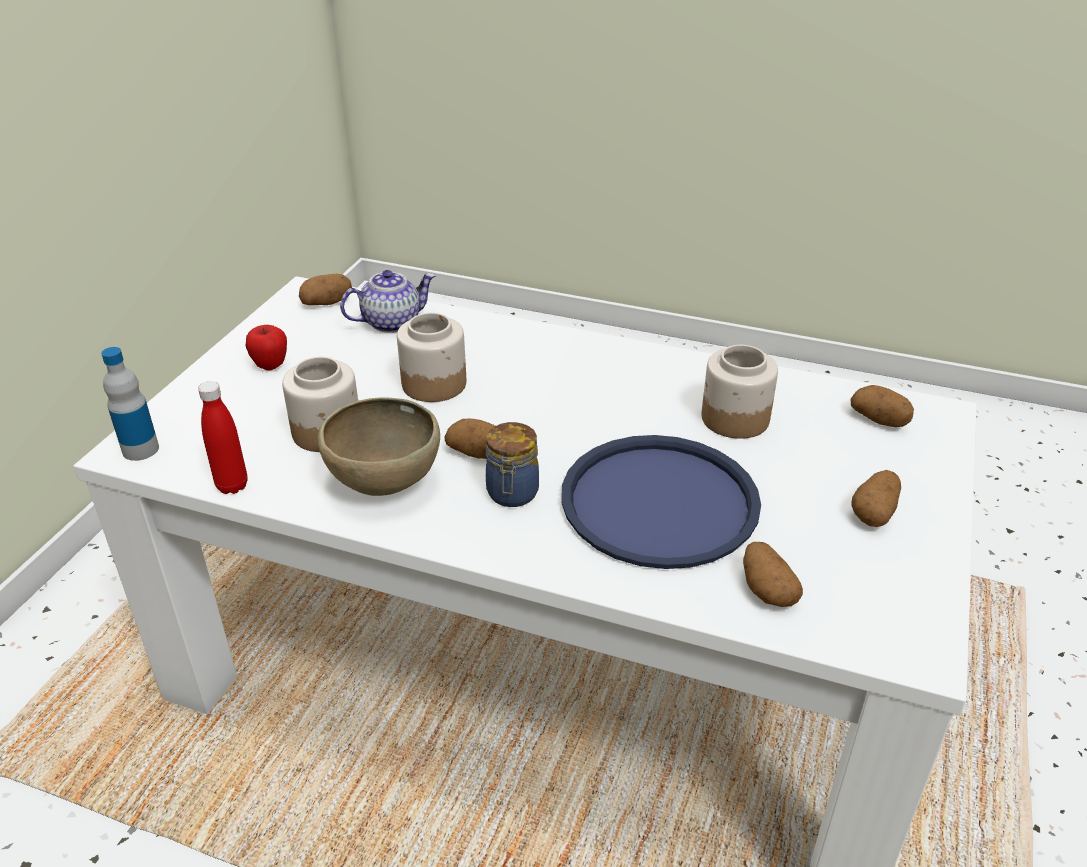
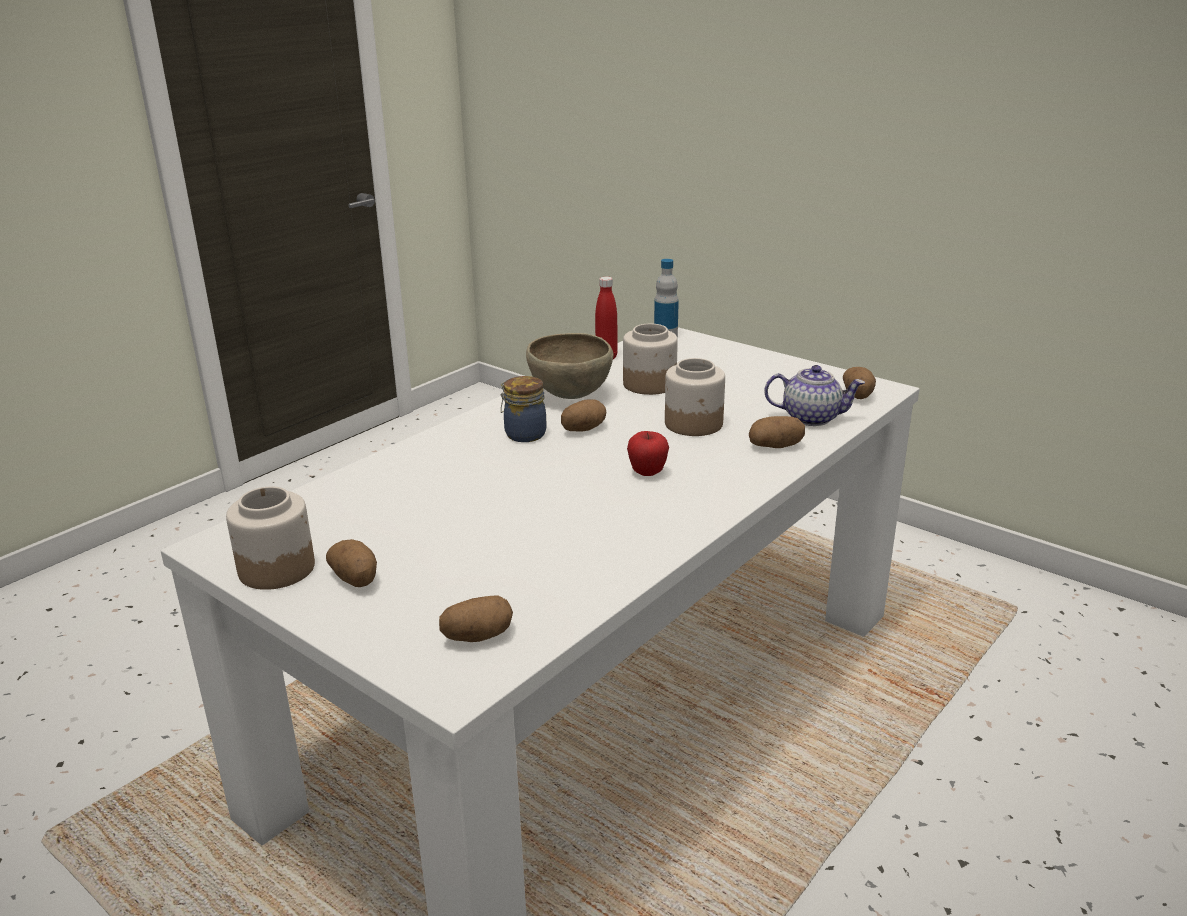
camera: 110 degrees right, 10 degrees down
apple [246,325,287,370] -> apple moved to [627,431,669,476]
teapot [340,270,436,333] -> teapot turned 75 degrees counterclockwise [764,365,865,426]
blue tray [561,435,761,569] -> none
jar [701,345,778,439] -> jar moved to [226,487,315,590]
potato [743,542,803,607] -> potato moved to [749,416,805,448]

